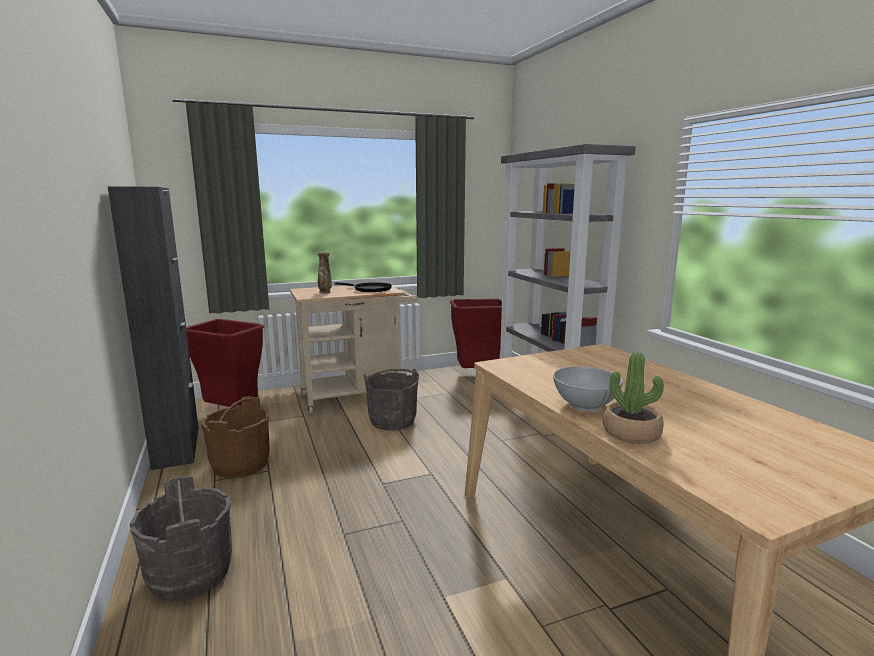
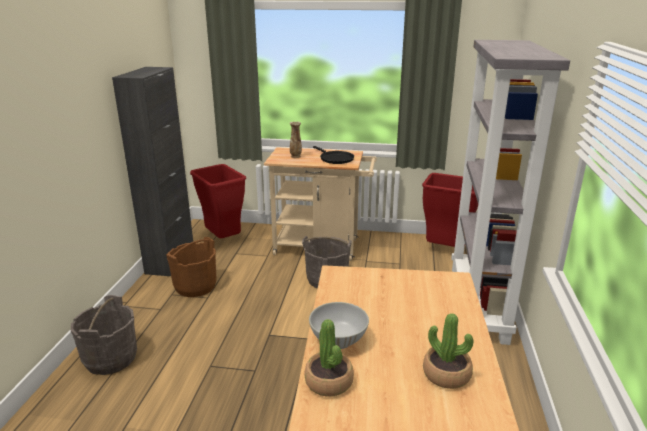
camera: 30 degrees right, 10 degrees up
none -> potted plant [423,313,473,389]

